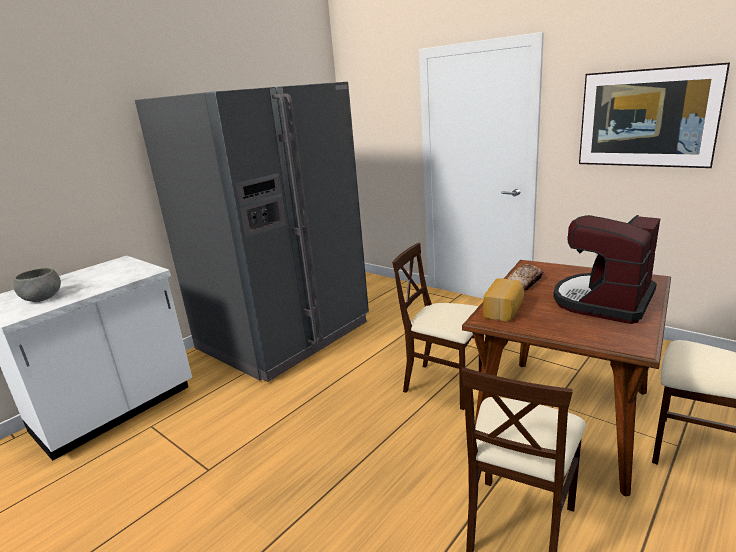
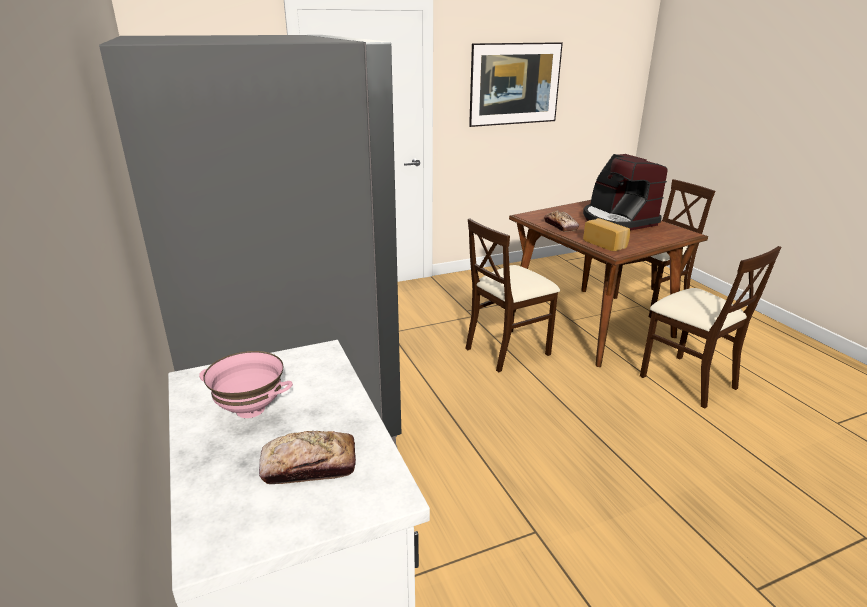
camera: 65 degrees left, 5 degrees up
grey bowl [13,268,61,302] -> bread [259,431,356,484]
none -> pink bowl [199,351,293,418]

